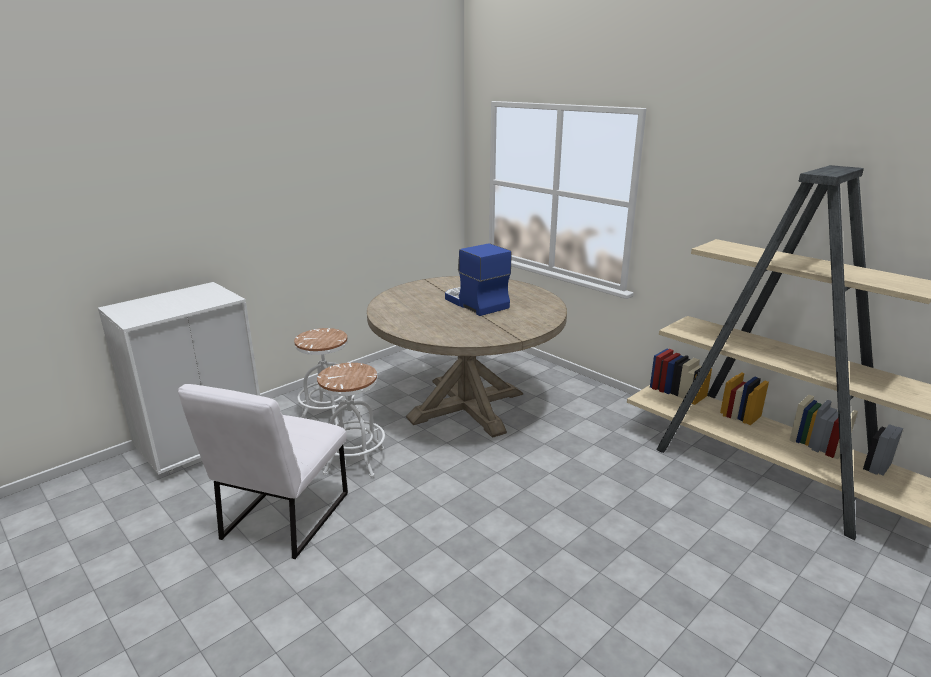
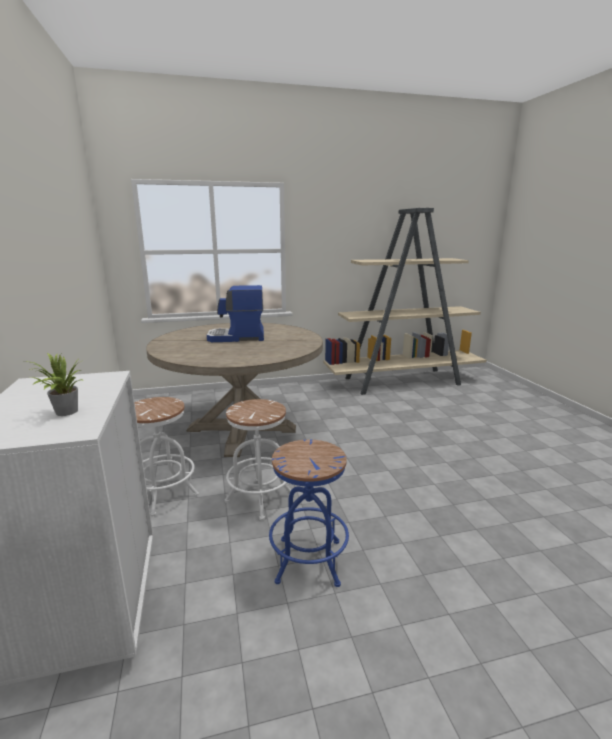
camera: 60 degrees left, 5 degrees down
white chair [178,384,348,559] -> blue stool [269,440,349,587]
none -> potted plant [29,353,84,416]

